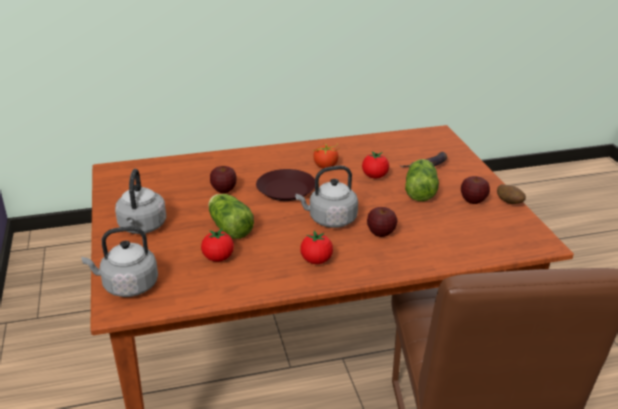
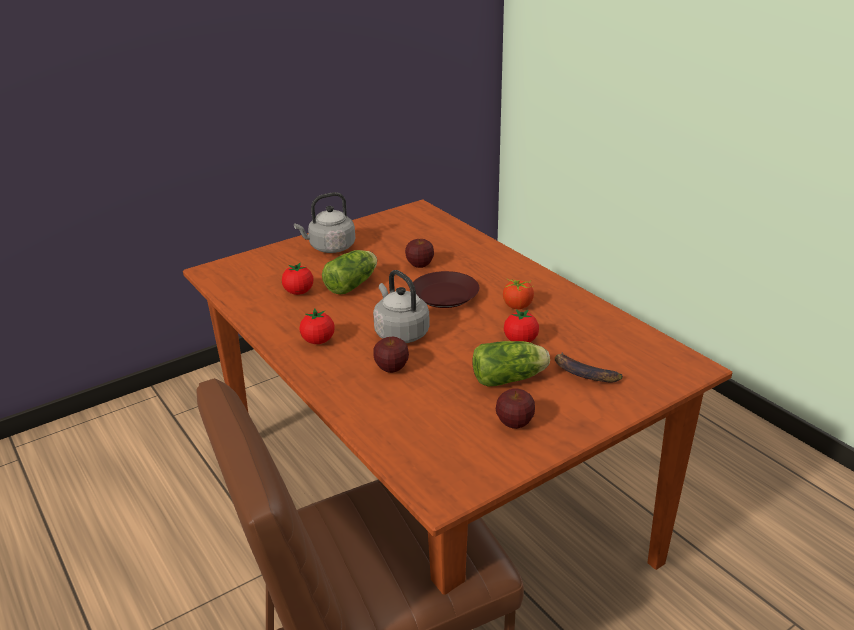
camera: 70 degrees right, 0 degrees up
grey kettle [81,226,158,297] -> none
potato [497,184,526,204] -> none

